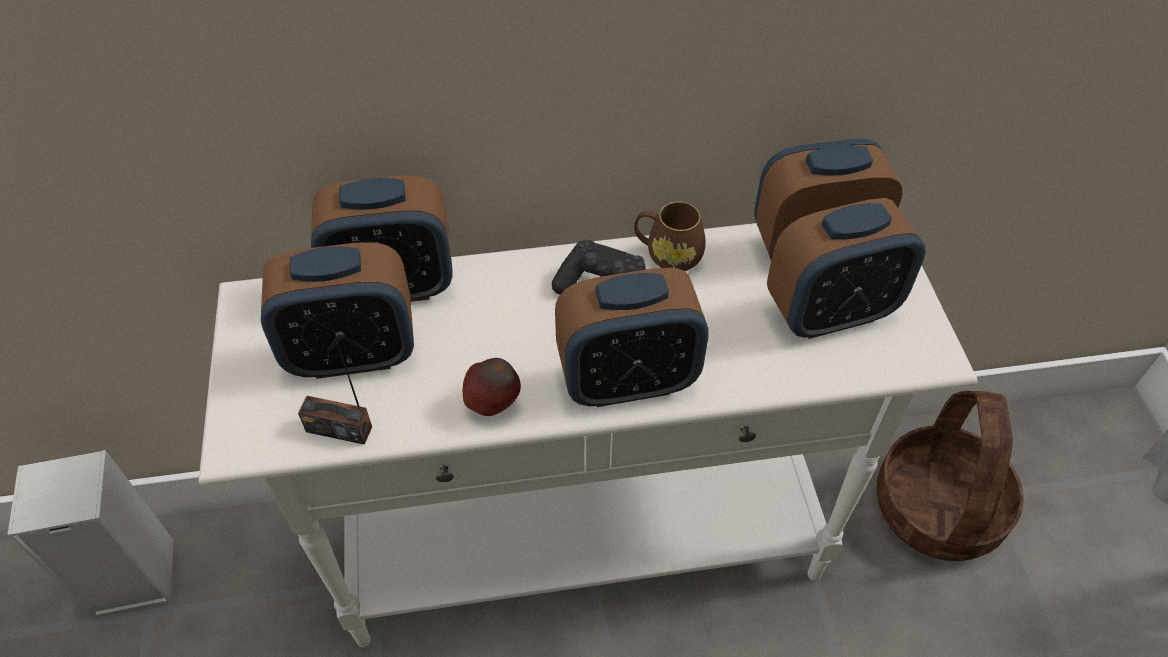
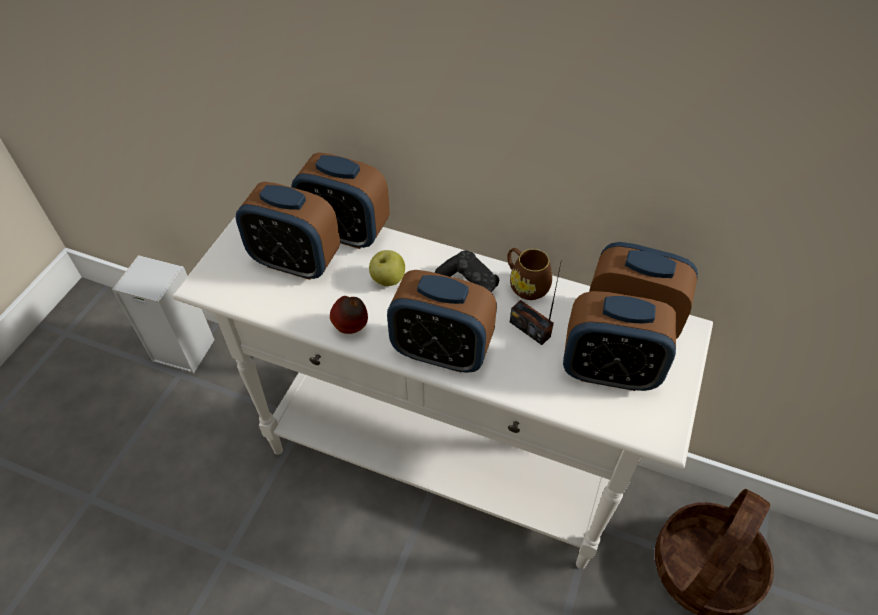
camera: 30 degrees right, 0 degrees up
radio [298,322,372,445] -> radio moved to [510,259,562,345]
none -> apple [369,250,405,286]

